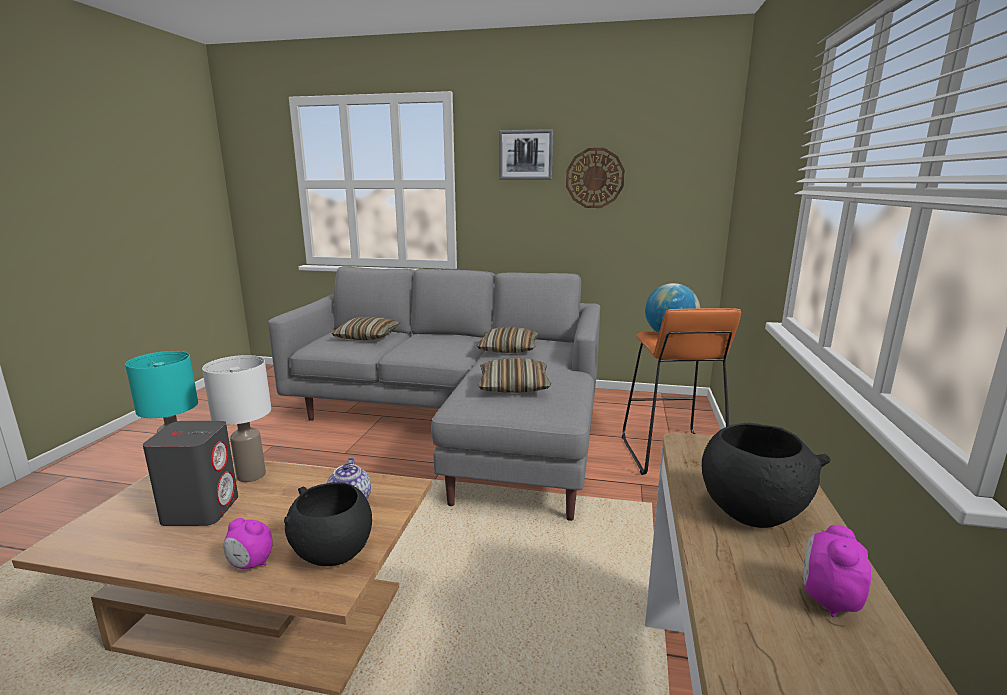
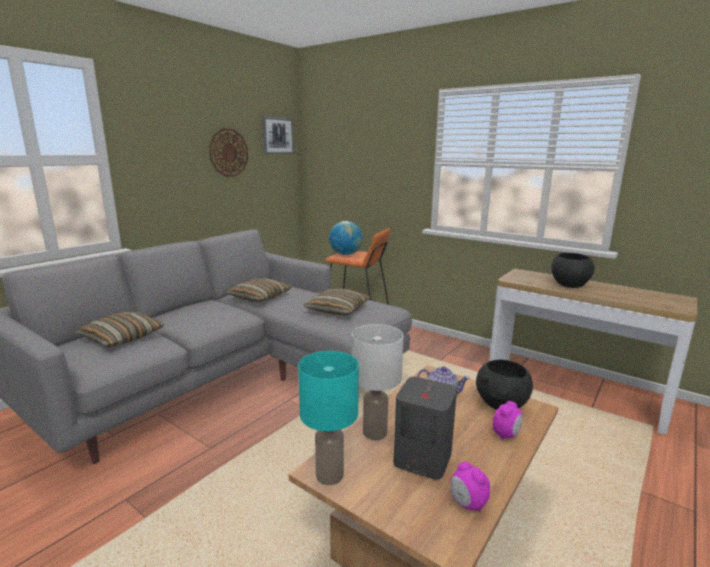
camera: 65 degrees left, 0 degrees up
picture [499,129,553,180] -> picture moved to [262,116,294,154]
alarm clock [803,525,871,617] -> alarm clock moved to [450,462,490,512]

